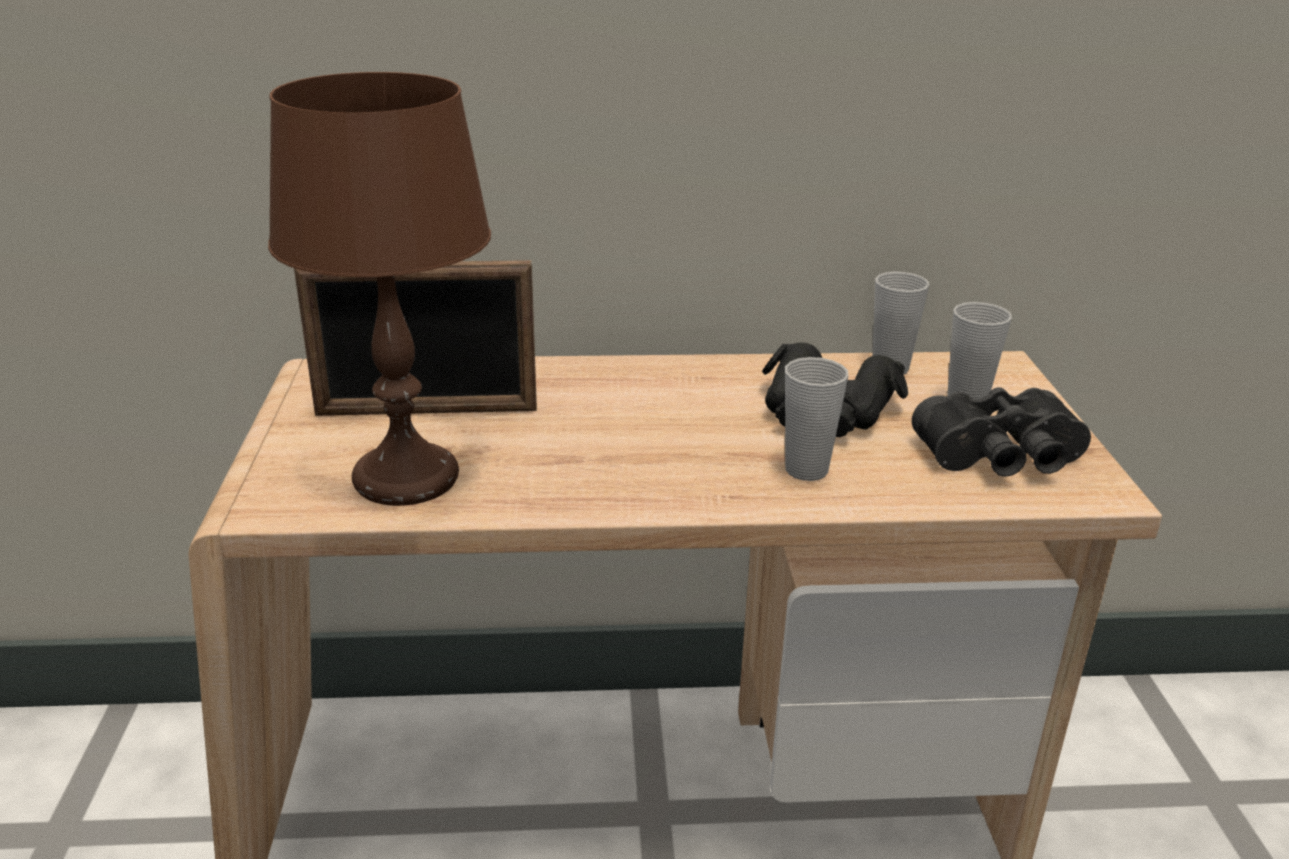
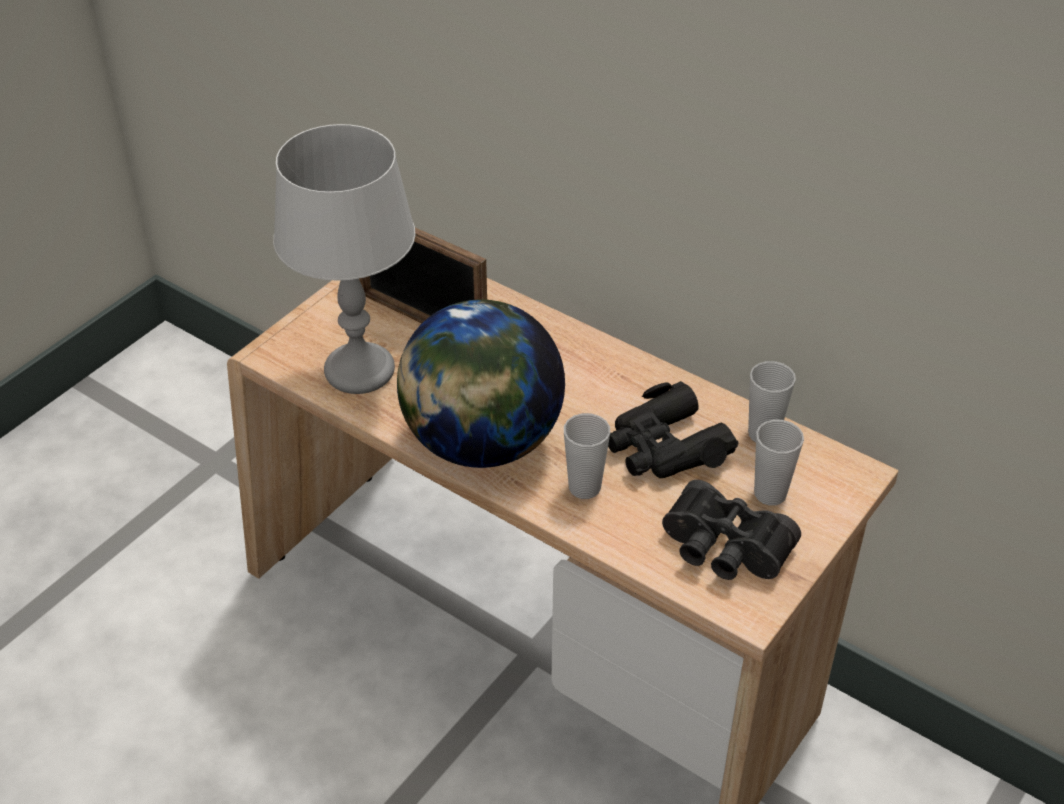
camera: 40 degrees right, 15 degrees up
brown table lamp [268,72,491,506] -> grey table lamp [273,124,416,394]
none -> globe [397,299,565,468]

